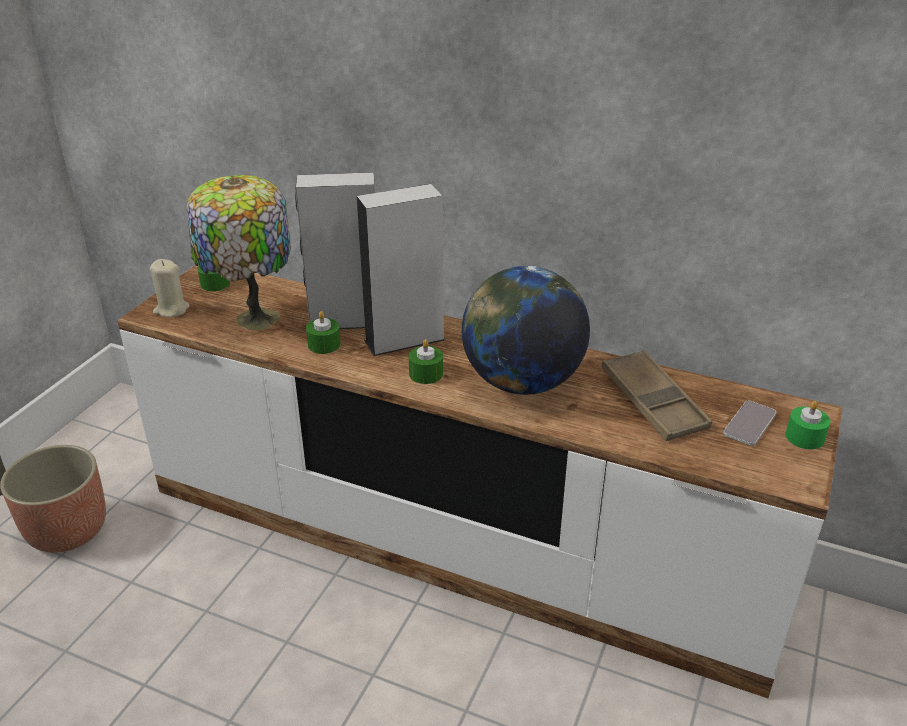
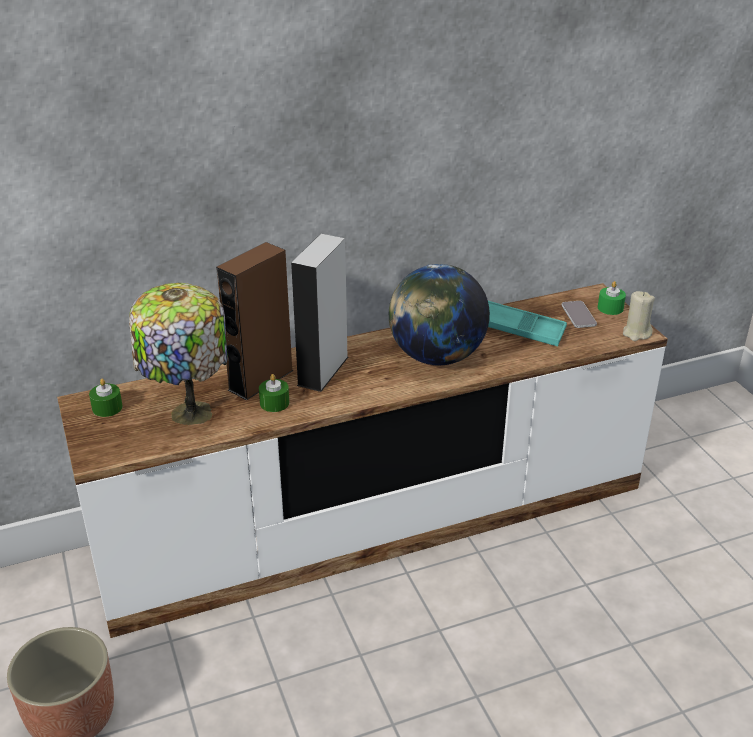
camera: 45 degrees left, 0 degrees up
beige candle [150,259,189,317] -> beige candle moved to [623,291,655,341]
grey speaker [295,172,375,329] -> brown speaker [216,242,294,400]
green candle [409,339,443,384] -> none
brown tray [601,350,712,441] -> turquoise tray [488,301,567,346]

